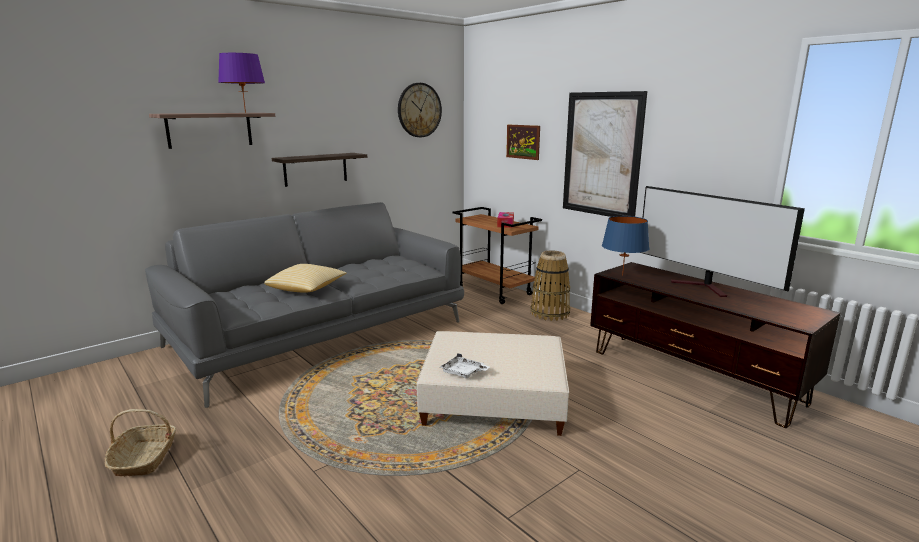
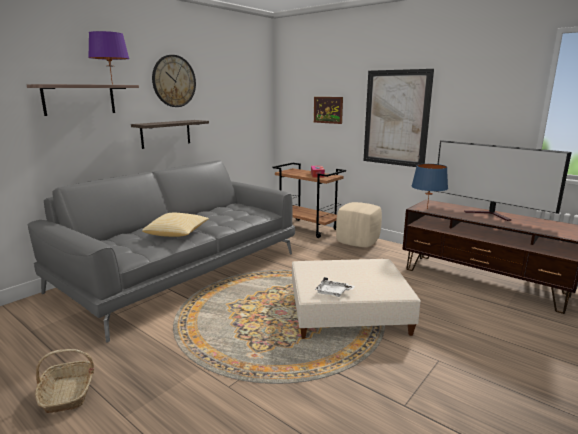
camera: 10 degrees left, 0 degrees up
wall clock [398,83,442,137] -> wall clock moved to [152,55,196,107]
basket [530,250,570,321] -> beige ottoman [336,202,382,247]

